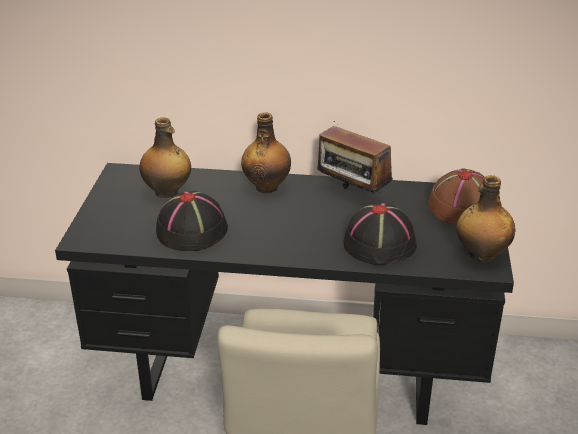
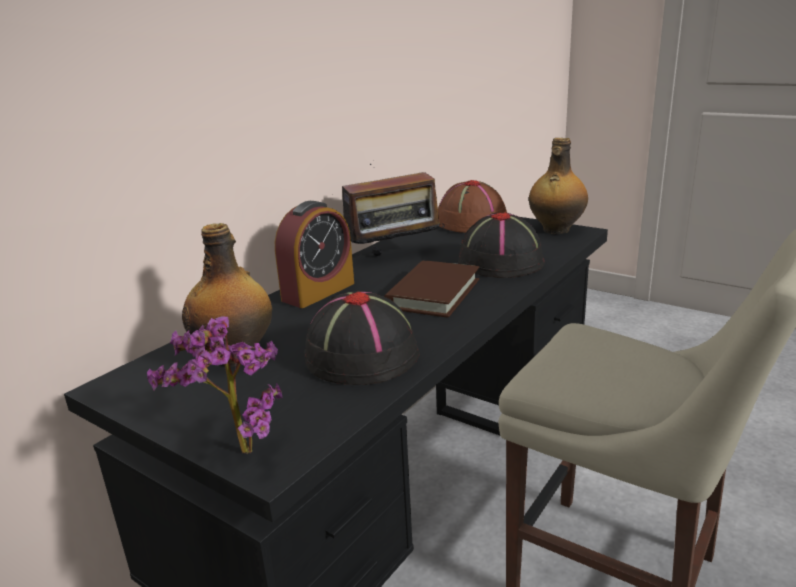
camera: 60 degrees left, 10 degrees down
bottle [241,113,291,194] -> alarm clock [275,201,354,308]
none -> potted plant [147,316,282,454]
none -> brown book [384,261,479,318]

